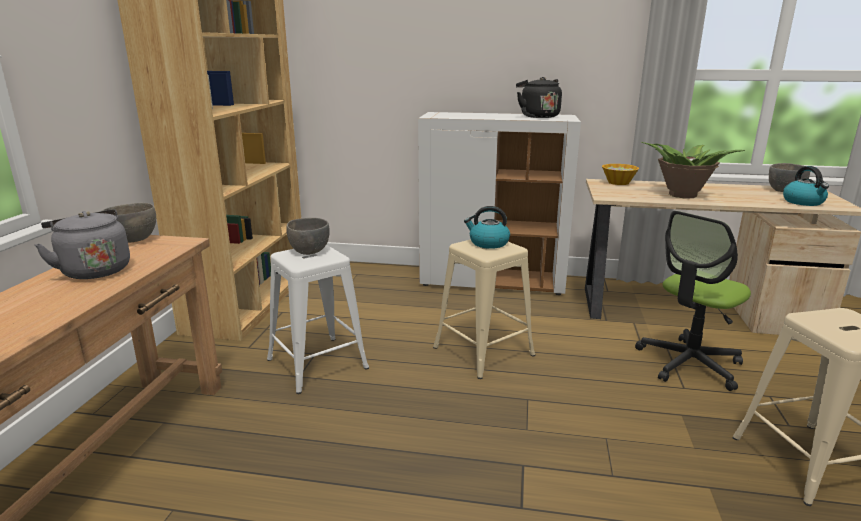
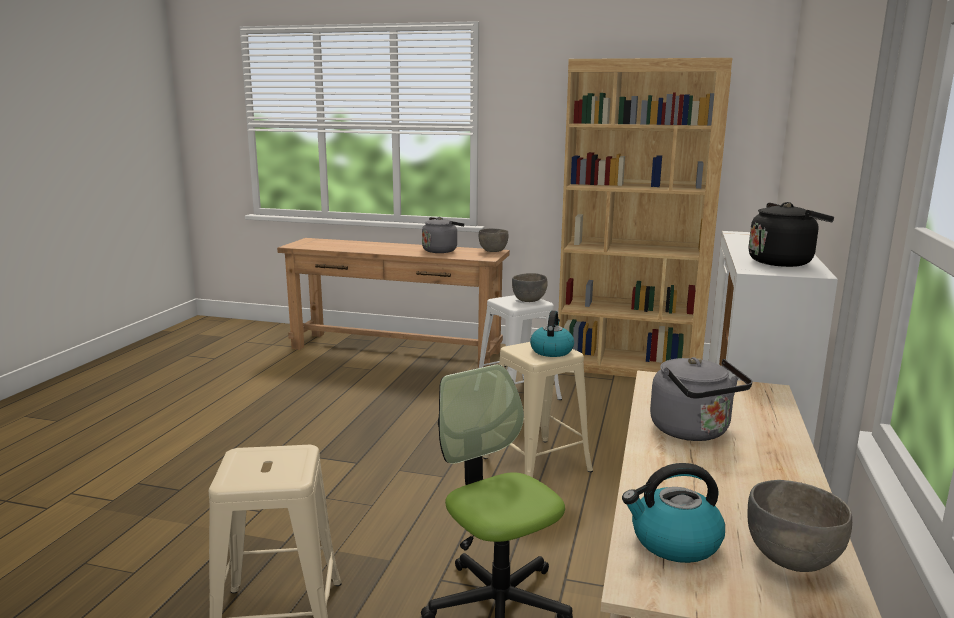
camera: 95 degrees right, 5 degrees down
bowl [602,164,639,185] -> none
potted plant [641,142,745,199] -> grey kettle [650,357,752,441]

